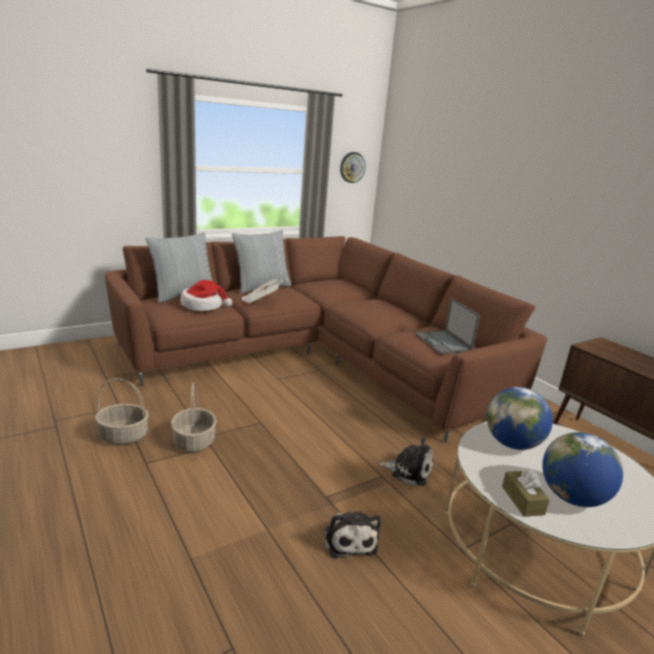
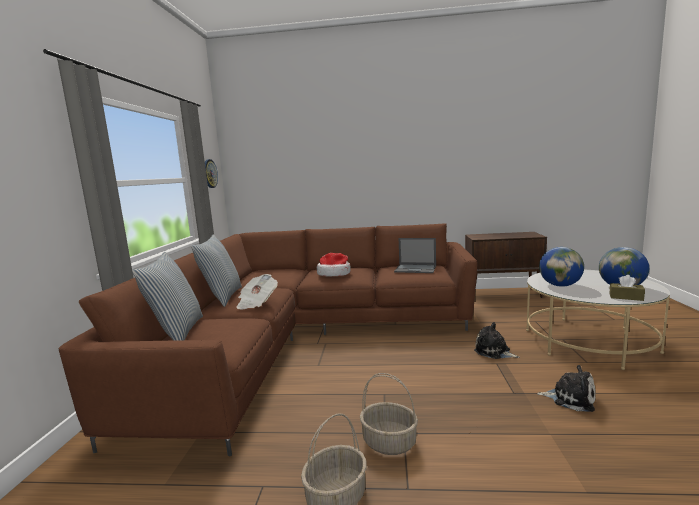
camera: 50 degrees left, 10 degrees down
hat [180,280,232,311] -> hat moved to [317,253,350,276]
plush toy [379,438,433,486] -> plush toy turned 105 degrees counterclockwise [474,322,519,359]

